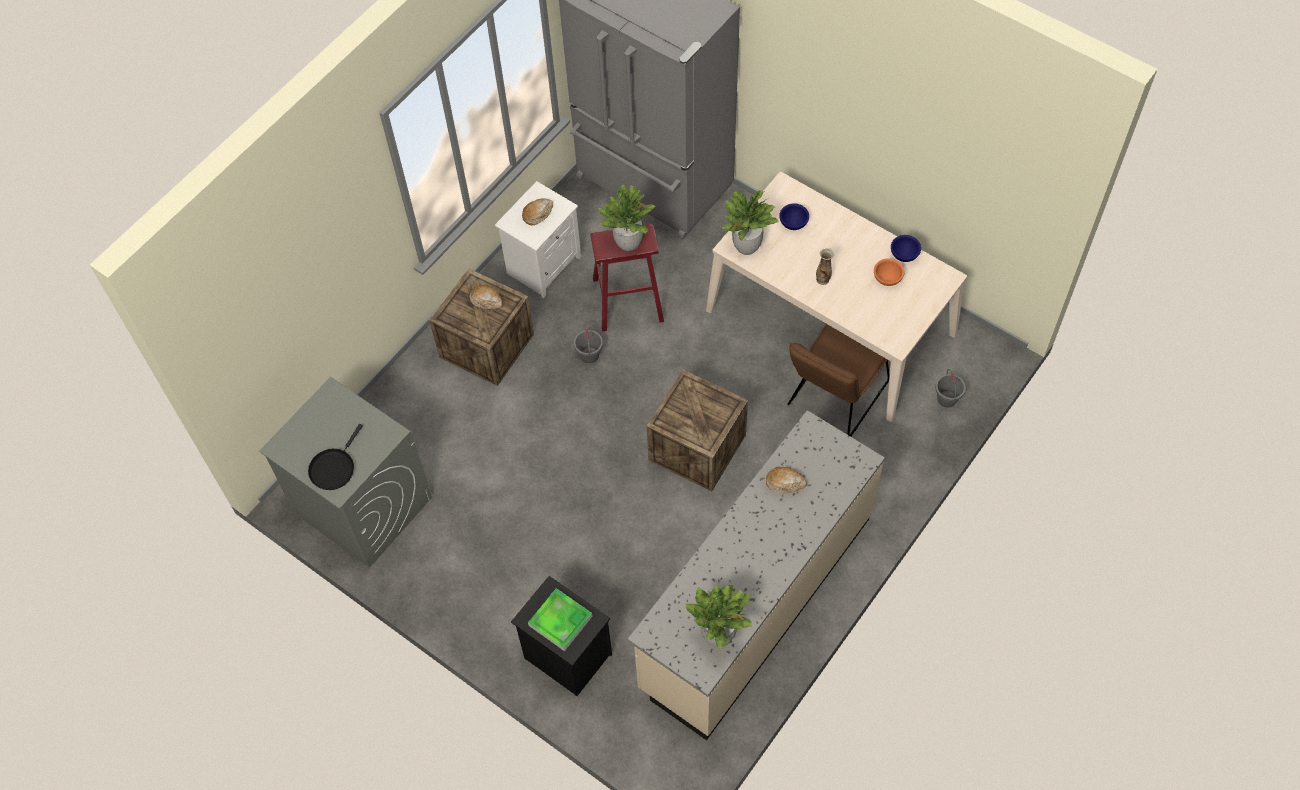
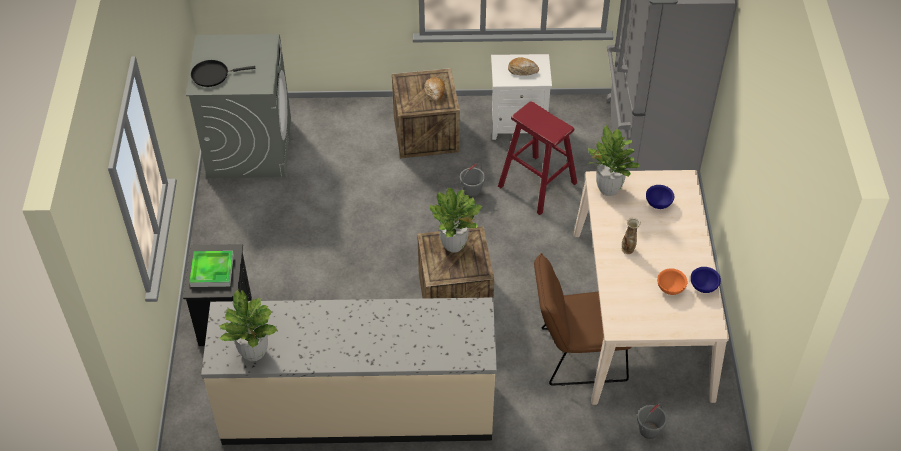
camera: 50 degrees right, 10 degrees down
potted plant [598,184,655,251] -> potted plant moved to [430,188,482,253]
bread [766,467,807,493] -> none

